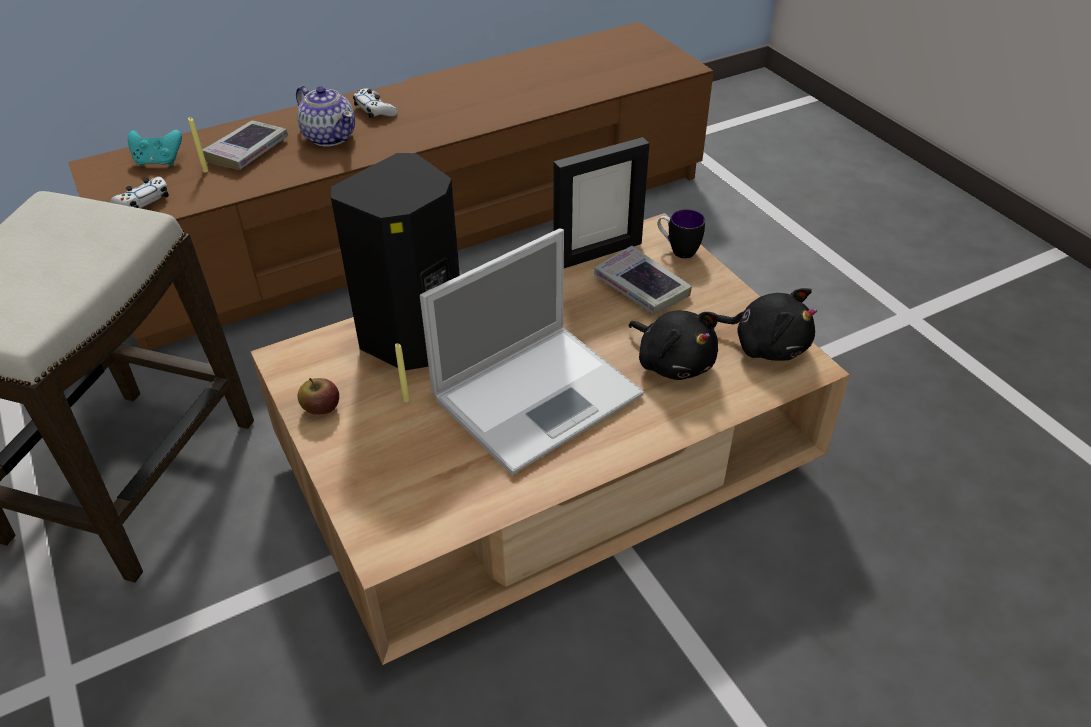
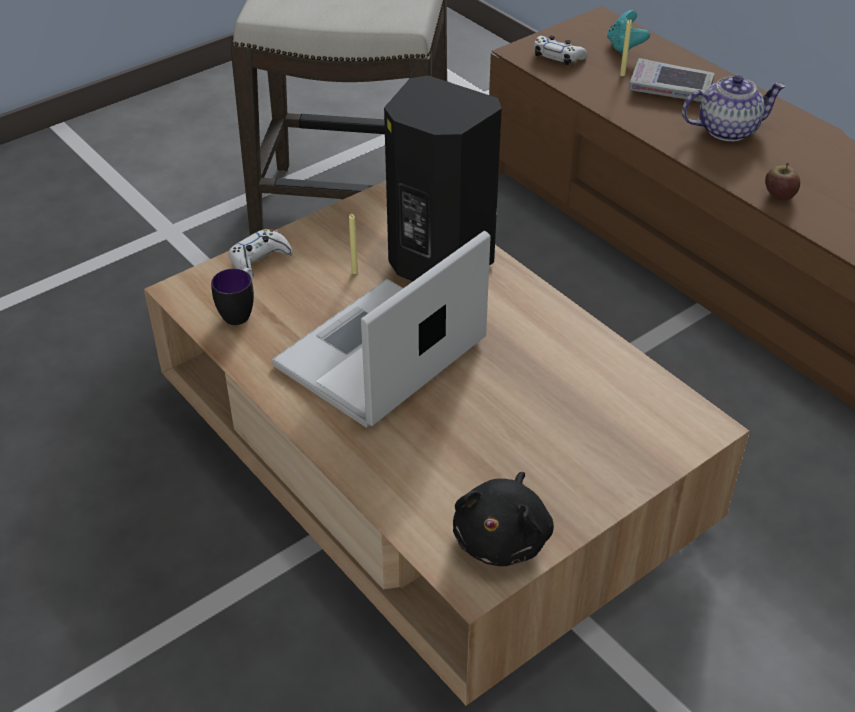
camera: 80 degrees right, 0 degrees up
teapot [296,86,355,147] -> teapot turned 135 degrees counterclockwise [682,75,786,141]
apple [298,378,339,414] -> apple moved to [765,163,800,201]
white game controller [353,88,398,118] -> white game controller moved to [229,229,293,276]
laptop [420,228,644,475] -> laptop turned 90 degrees clockwise [272,231,491,428]
picture frame [554,137,650,268] -> none
book [594,246,692,314] -> none
black plush toy [629,310,718,380] -> none
mug [657,209,705,259] -> mug moved to [211,268,254,325]

